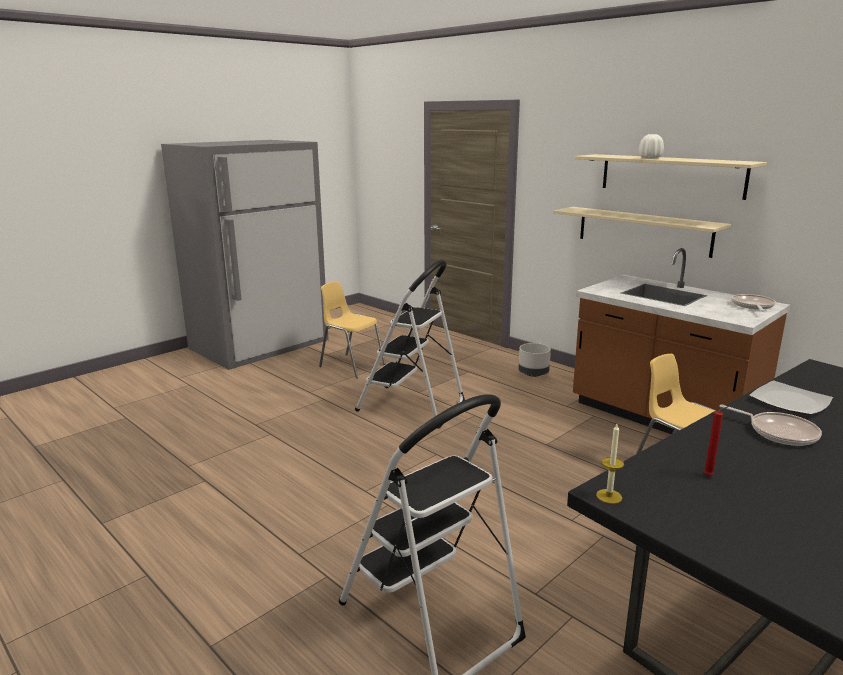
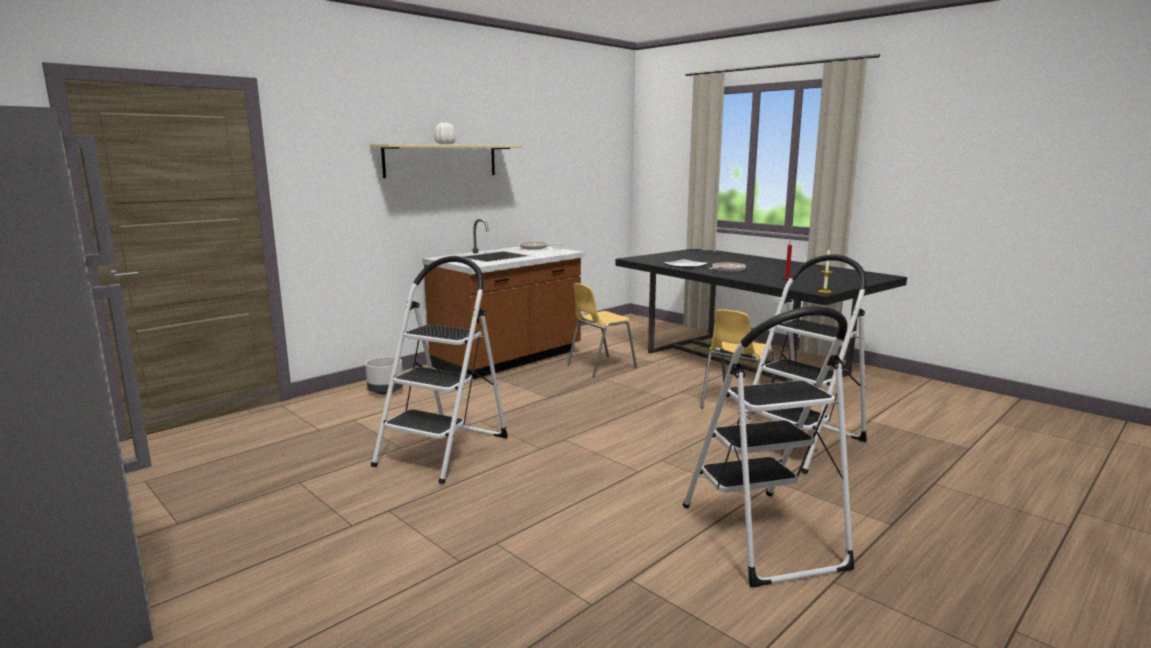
camera: 90 degrees left, 5 degrees down
yellow chair [319,281,385,378] -> yellow chair moved to [700,309,775,419]
beige shelf [553,207,731,258] -> none
none -> step ladder [683,306,854,588]

